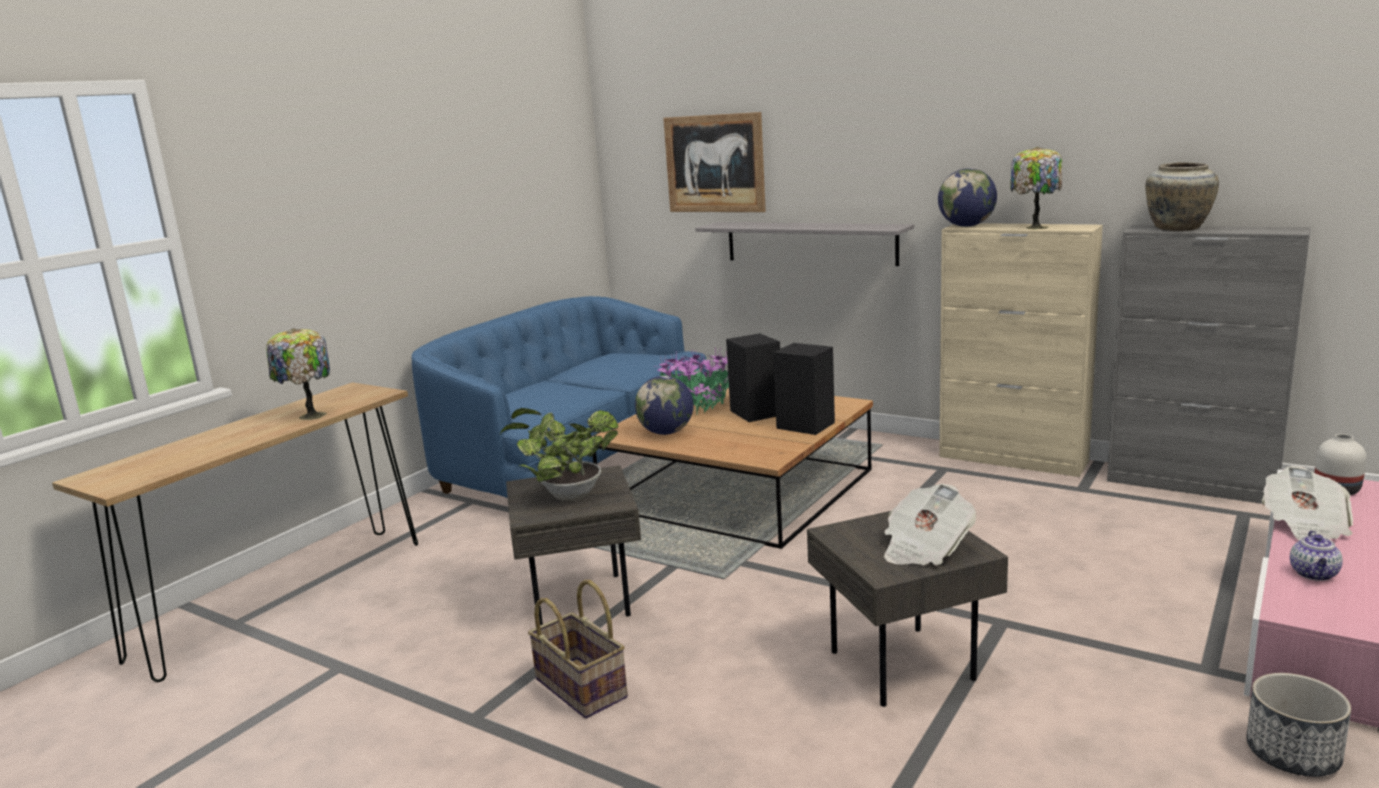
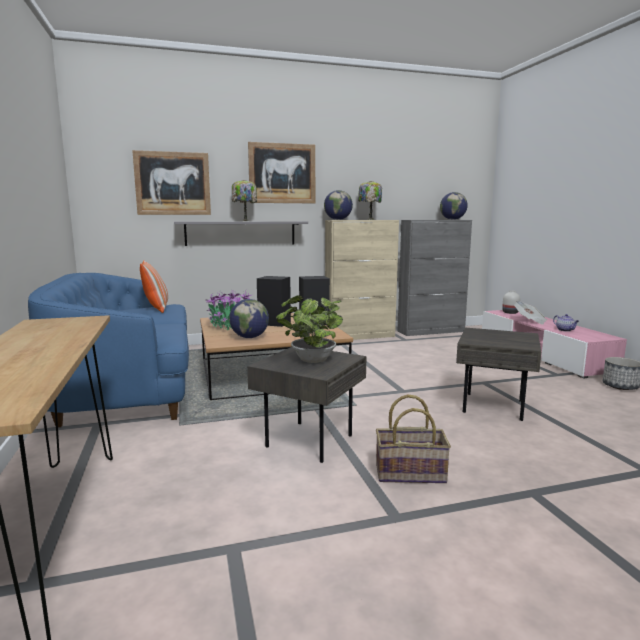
camera: 50 degrees left, 5 degrees down
table lamp [266,328,330,420] -> table lamp moved to [232,180,257,221]
newspaper [884,484,976,565] -> none
beige vase [1145,162,1219,231] -> none
none -> pillow [140,260,168,313]
none -> picture [248,142,315,203]
none -> globe [440,192,468,220]

